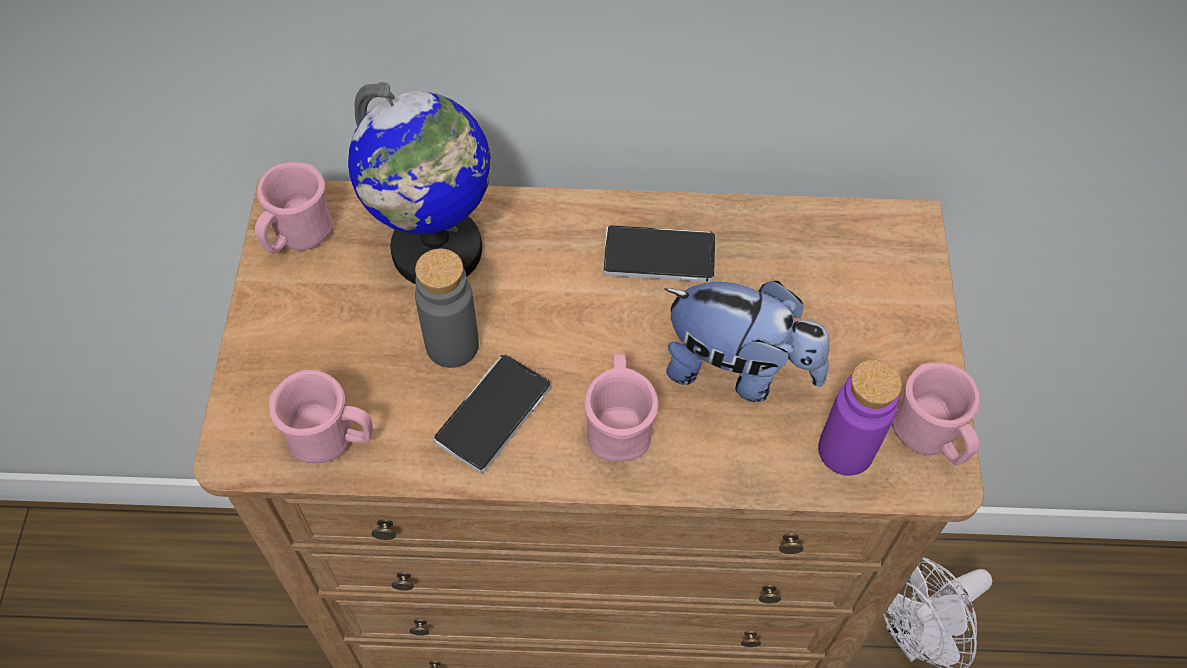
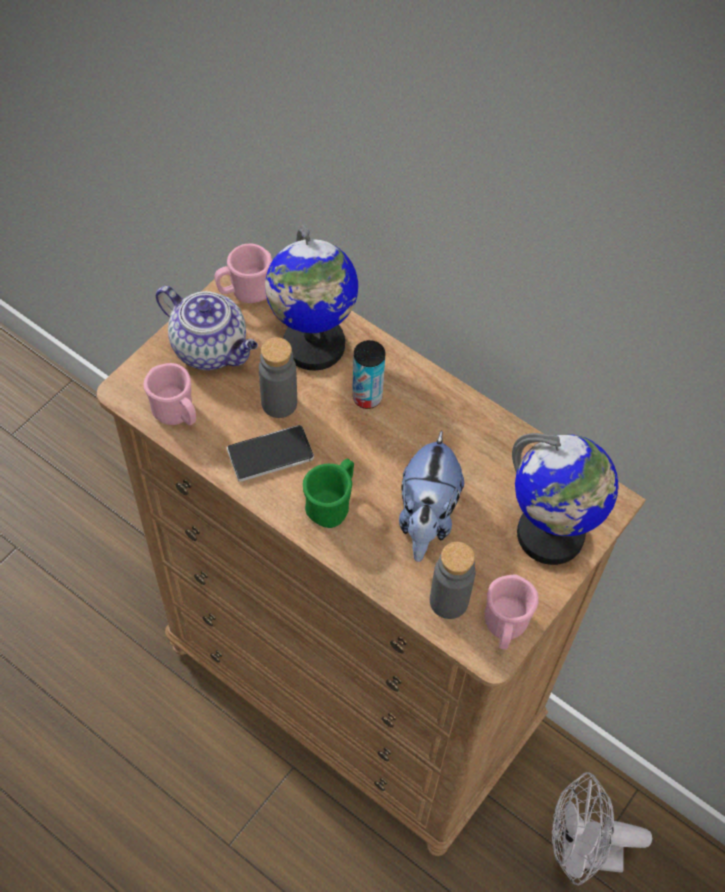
camera: 35 degrees right, 0 degrees up
pink mug [584,354,659,462] -> green mug [303,459,354,528]
phone [603,225,715,282] -> none
plush toy [664,281,830,402] -> plush toy turned 45 degrees clockwise [399,430,464,562]
purple bottle [818,360,902,476] -> grey bottle [430,542,475,619]
none -> teapot [156,286,258,370]
none -> can [352,340,386,409]
none -> globe [512,433,618,565]

